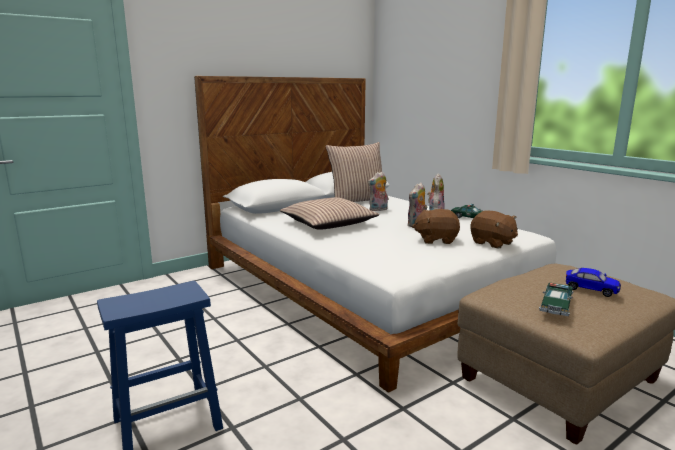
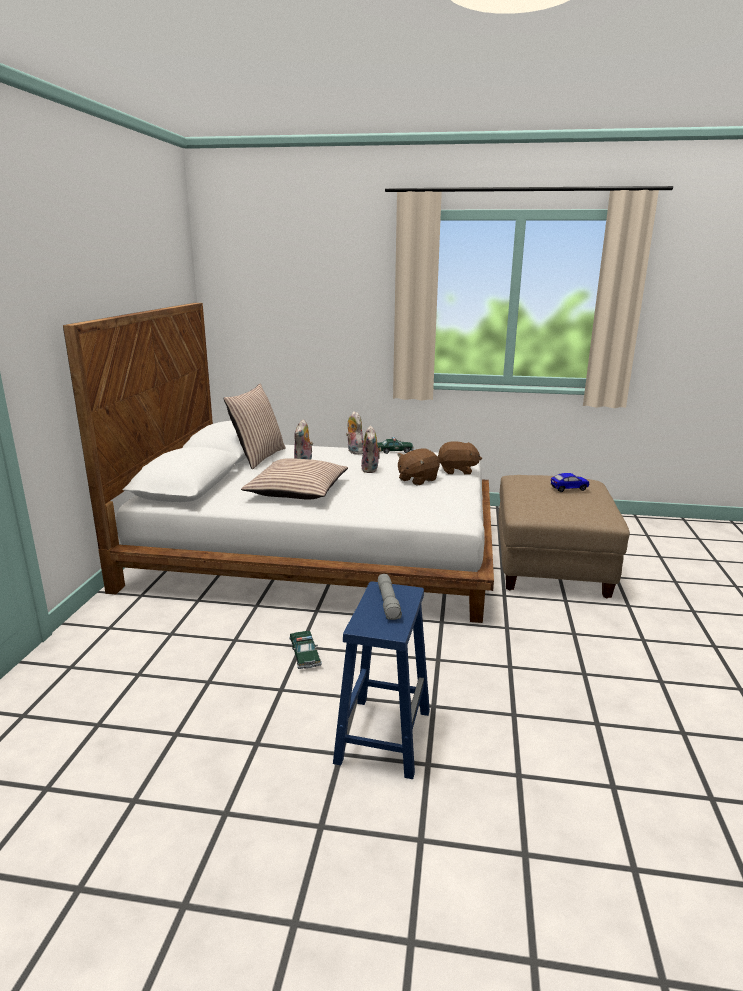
camera: 45 degrees left, 5 degrees up
toy car [539,283,574,316] -> toy car moved to [289,631,322,669]
none -> grey flashlight [378,574,402,620]

